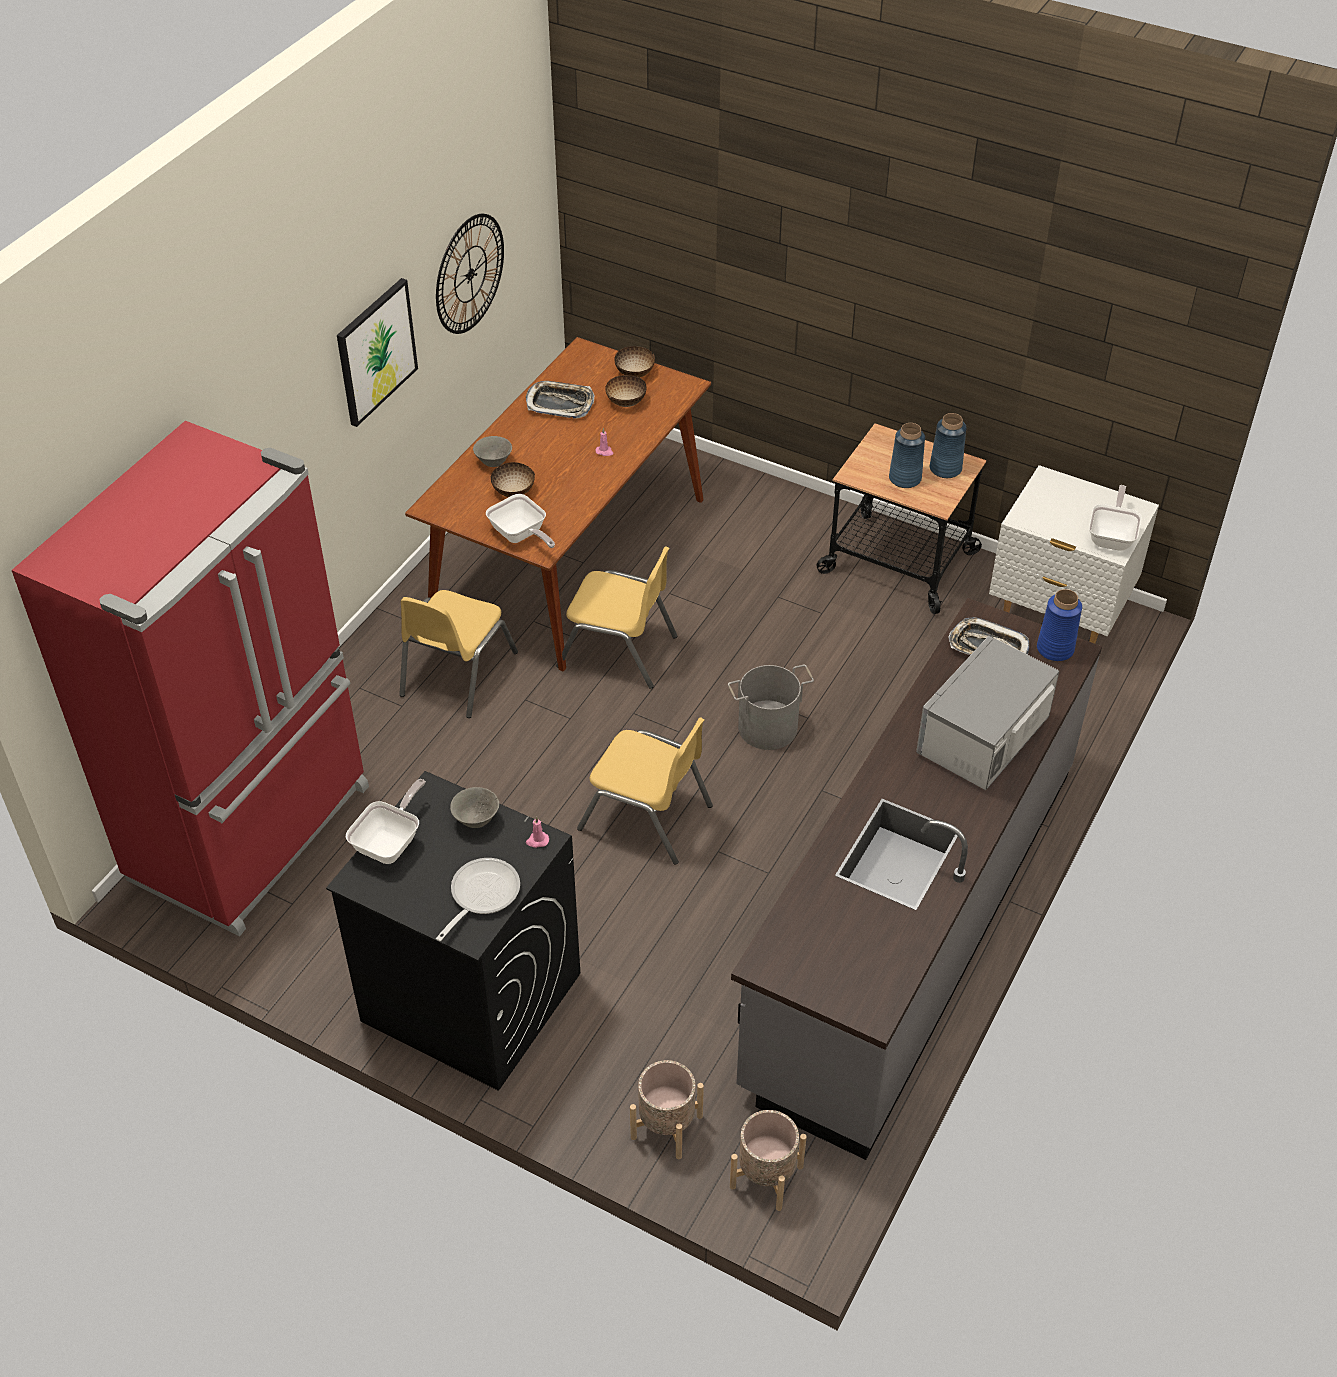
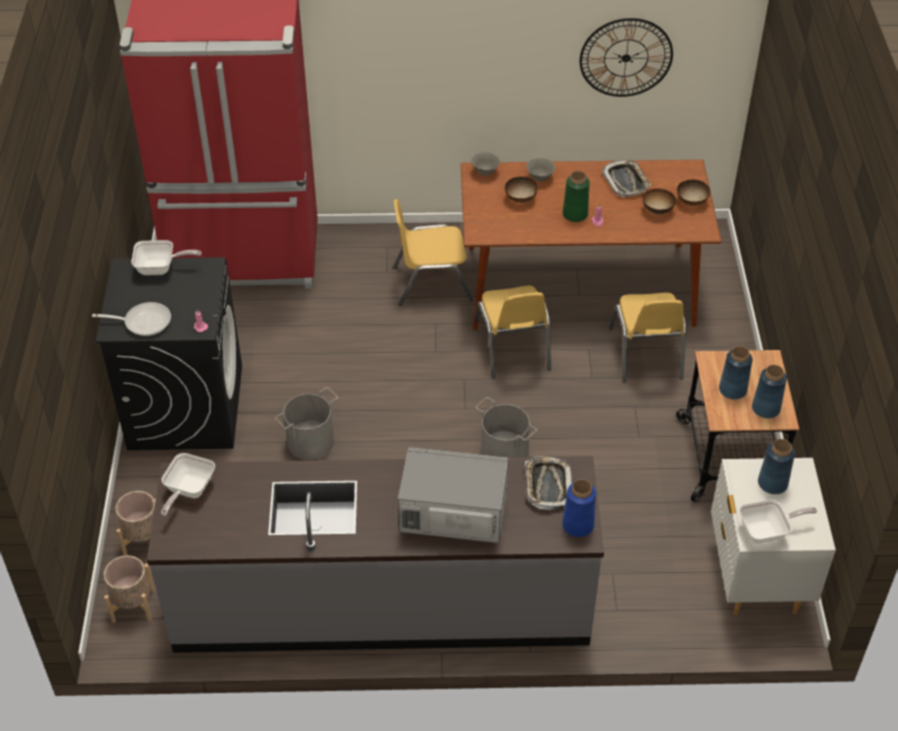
camera: 60 degrees right, 0 degrees up
picture [337,278,418,427] -> none
grey bowl [450,787,499,828] -> grey bowl moved to [471,152,500,176]
frying pan [486,494,555,548] -> frying pan moved to [161,453,215,516]
yellow chair [577,717,713,865] -> yellow chair moved to [609,293,687,383]
none -> grey bucket [275,387,338,460]
none -> green vase [563,171,590,222]
none -> blue vase [758,439,795,494]

